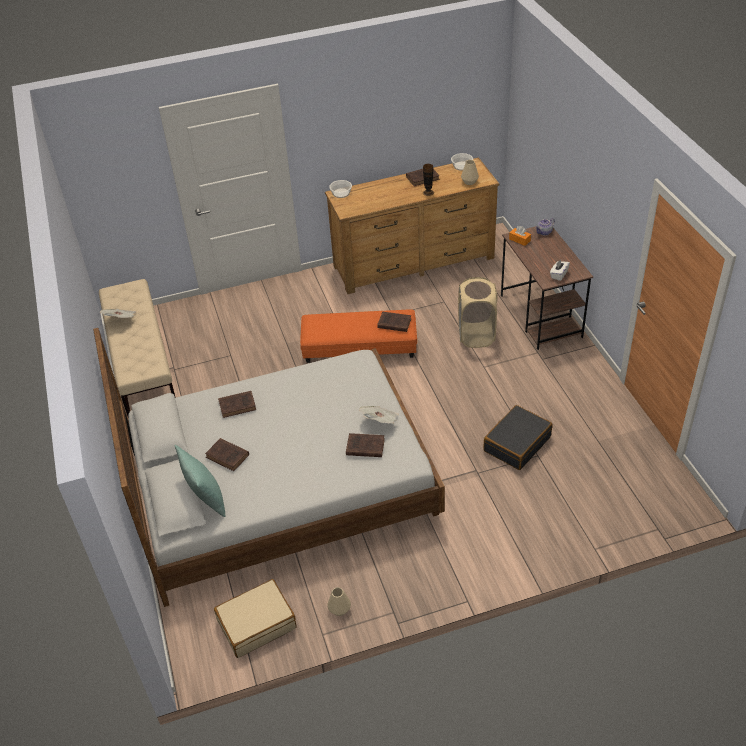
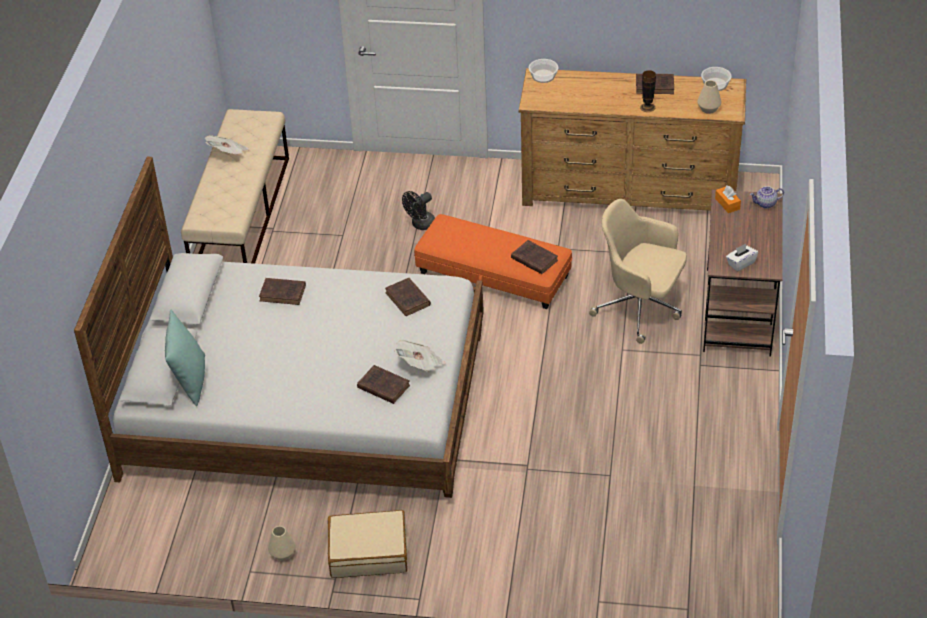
camera: 25 degrees right, 0 degrees up
brown book [205,438,249,471] -> brown book moved to [385,278,431,316]
beige suitcase [214,579,296,658] -> beige suitcase moved to [328,510,407,578]
beige laundry basket [458,277,498,348] -> beige office chair [589,199,687,344]
black suitcase [483,405,553,470] -> none
none -> black fan [402,191,435,230]

